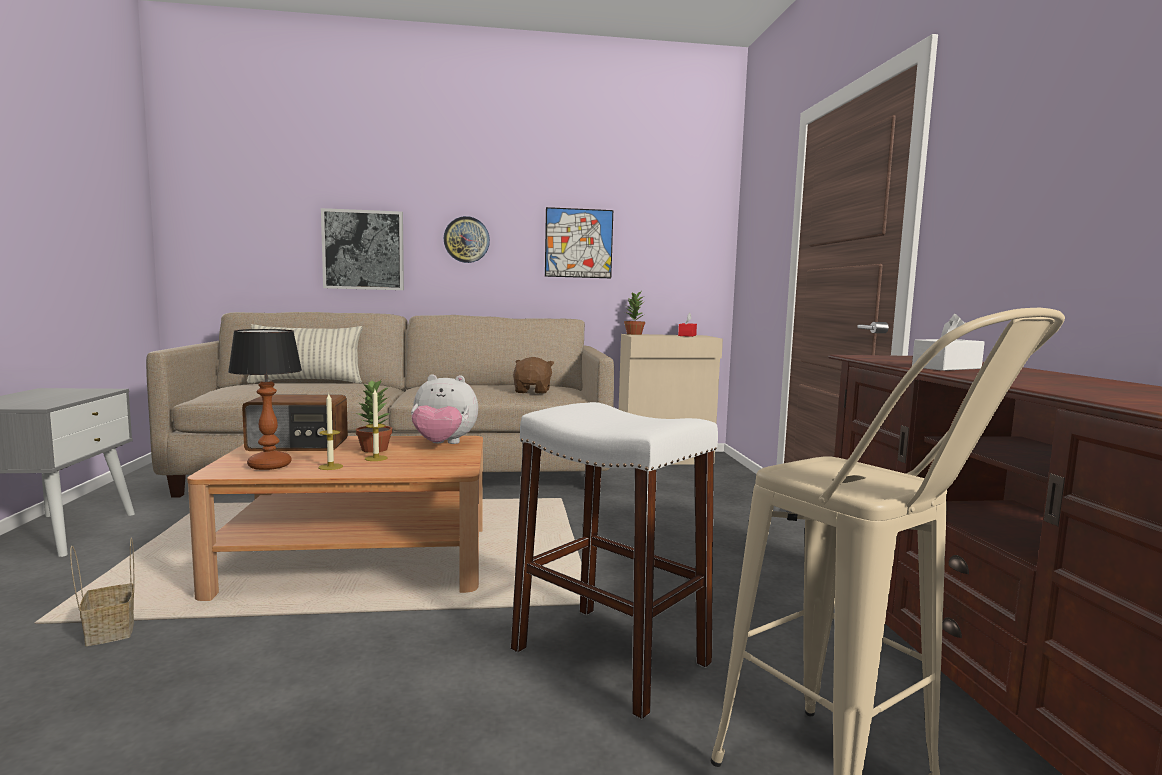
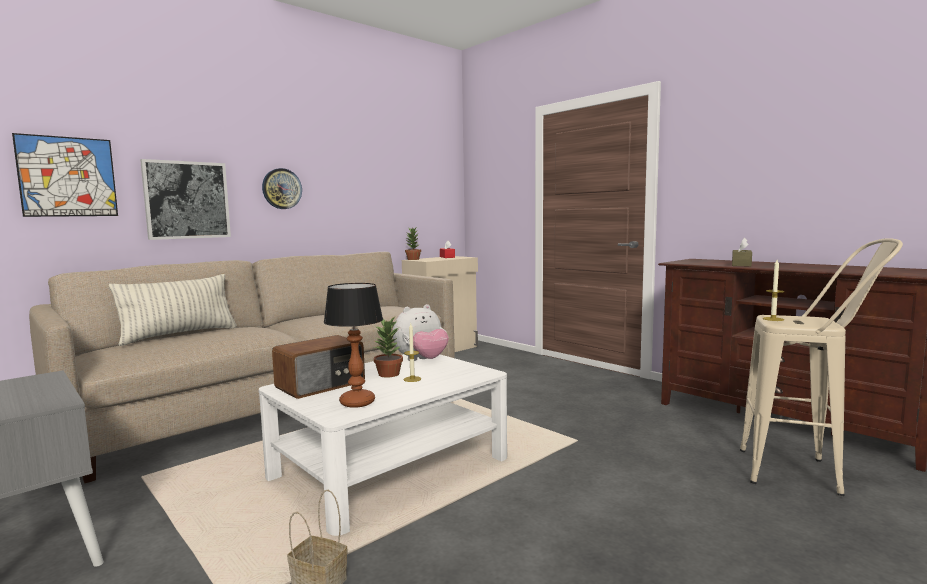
camera: 35 degrees left, 0 degrees up
brown coffee table [187,436,483,601] -> white coffee table [259,354,507,536]
candle [318,392,343,470] -> candle moved to [763,260,784,321]
white stool [511,402,718,720] -> none
brown plush toy [513,357,554,394] -> none
picture [545,207,613,278] -> picture moved to [12,133,118,217]
white tissue box [912,314,985,371] -> brown tissue box [732,238,752,267]

